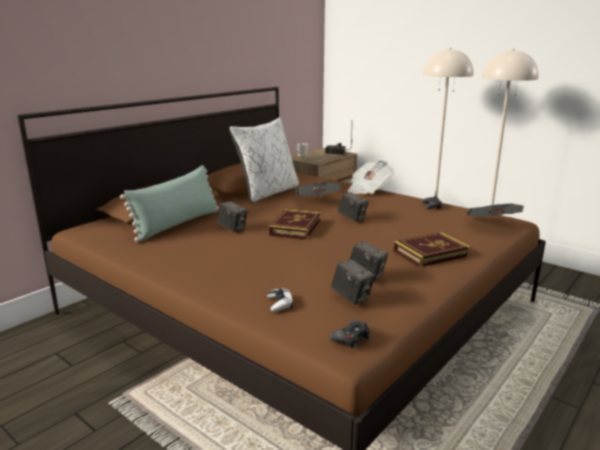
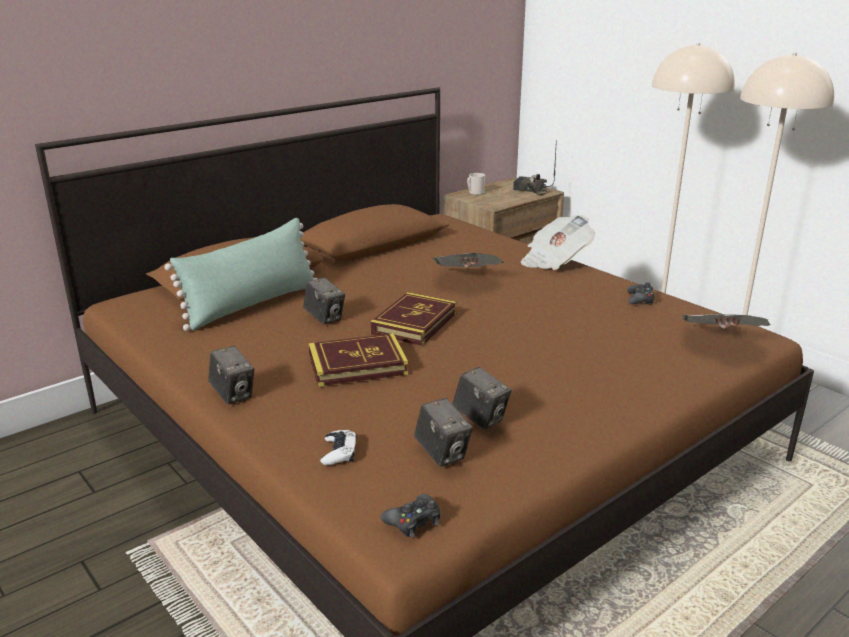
camera: 10 degrees right, 5 degrees up
white pillow [229,118,299,203] -> none
camera [338,192,369,221] -> camera moved to [208,346,254,404]
book [393,232,470,267] -> book moved to [308,333,408,387]

